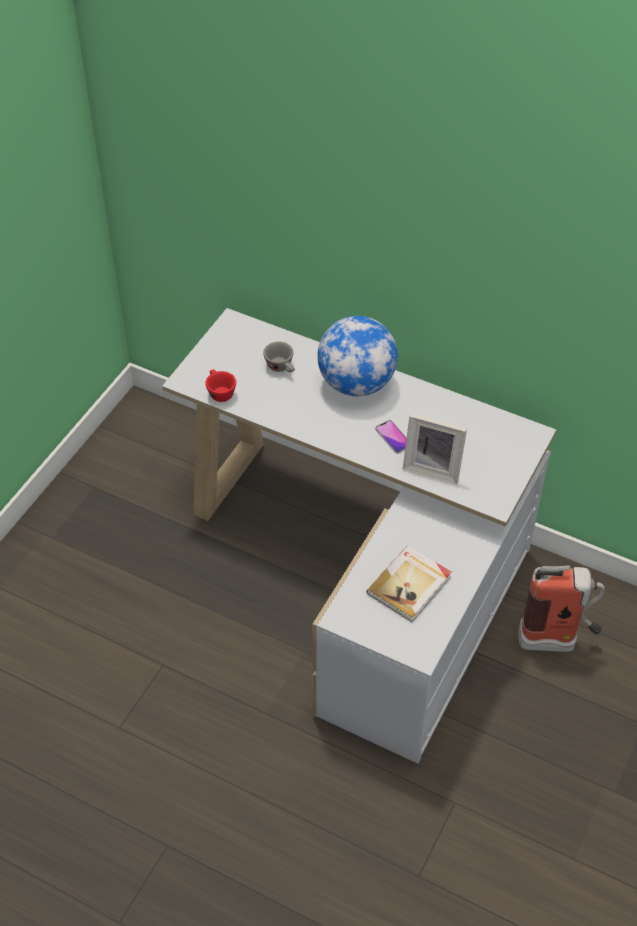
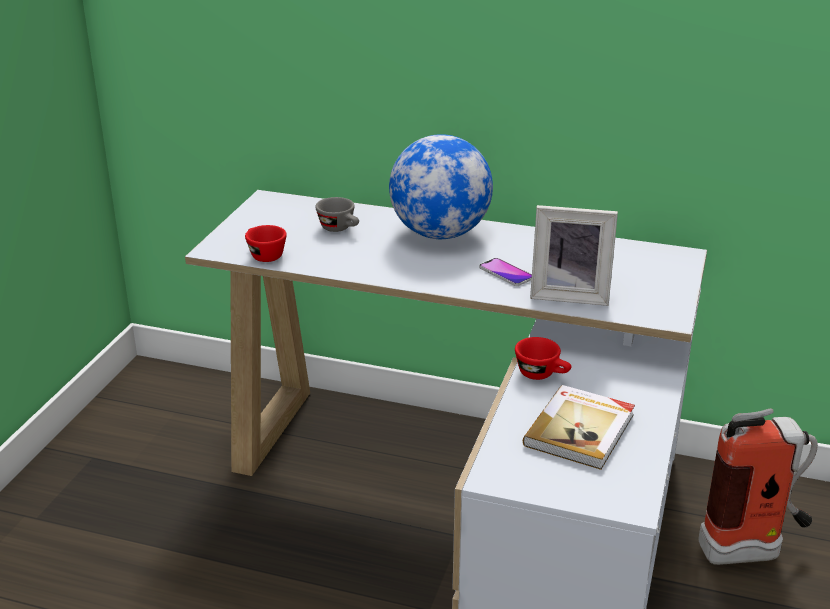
camera: 10 degrees left, 20 degrees down
none -> red cup [515,337,572,380]

